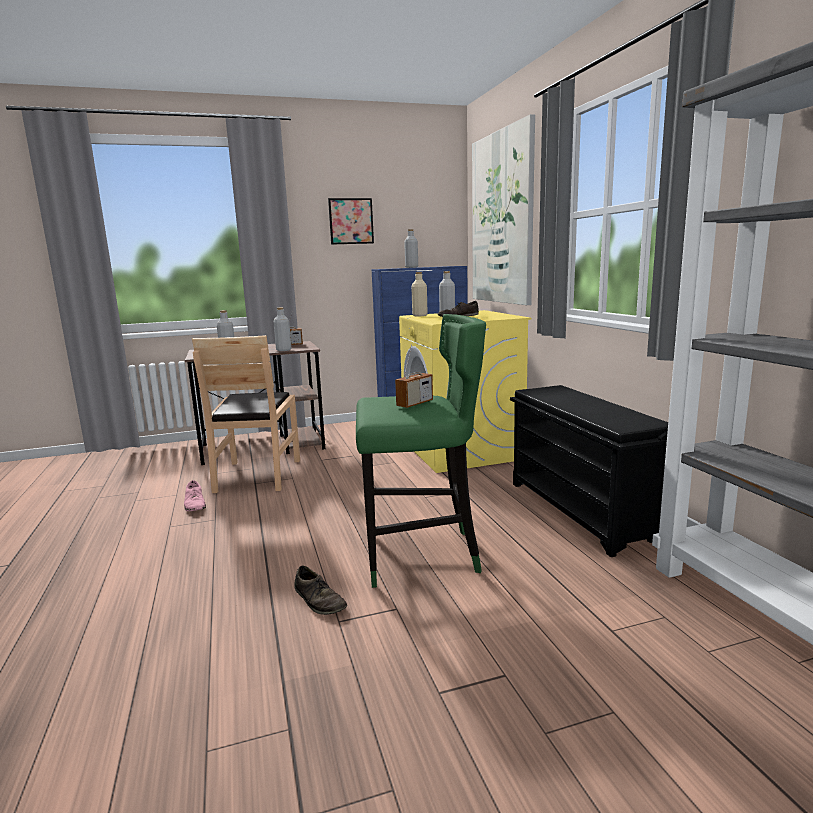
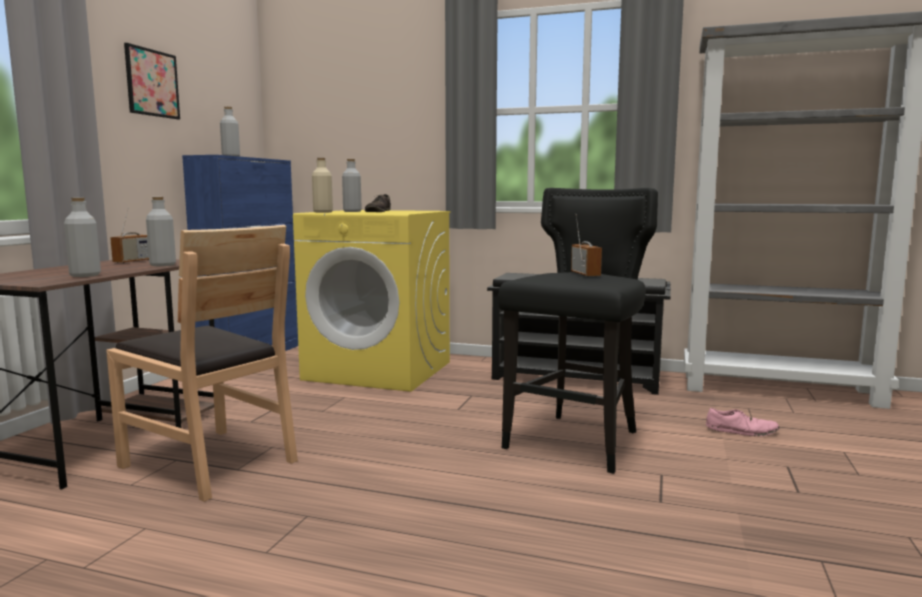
camera: 55 degrees left, 5 degrees down
pink shoe [184,480,206,511] -> pink shoe moved to [706,408,779,436]
brown shoe [294,566,347,615] -> none
green stool [356,314,486,588] -> black stool [498,188,658,474]
picture [472,114,535,305] -> none

